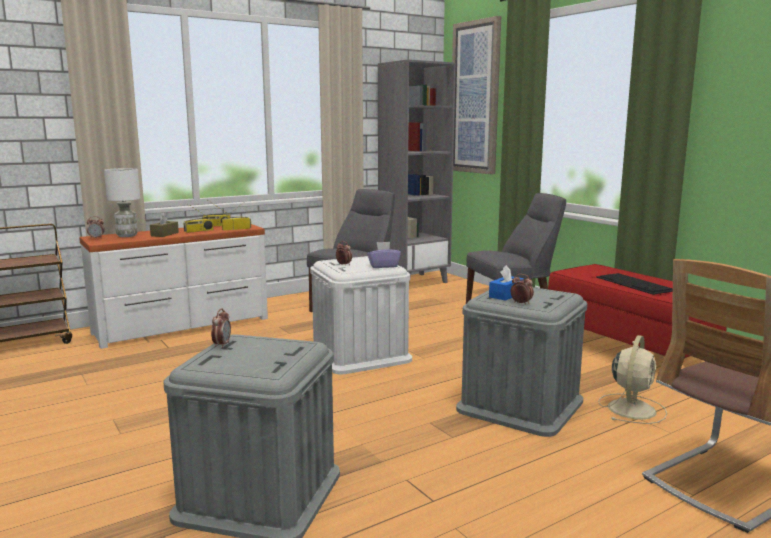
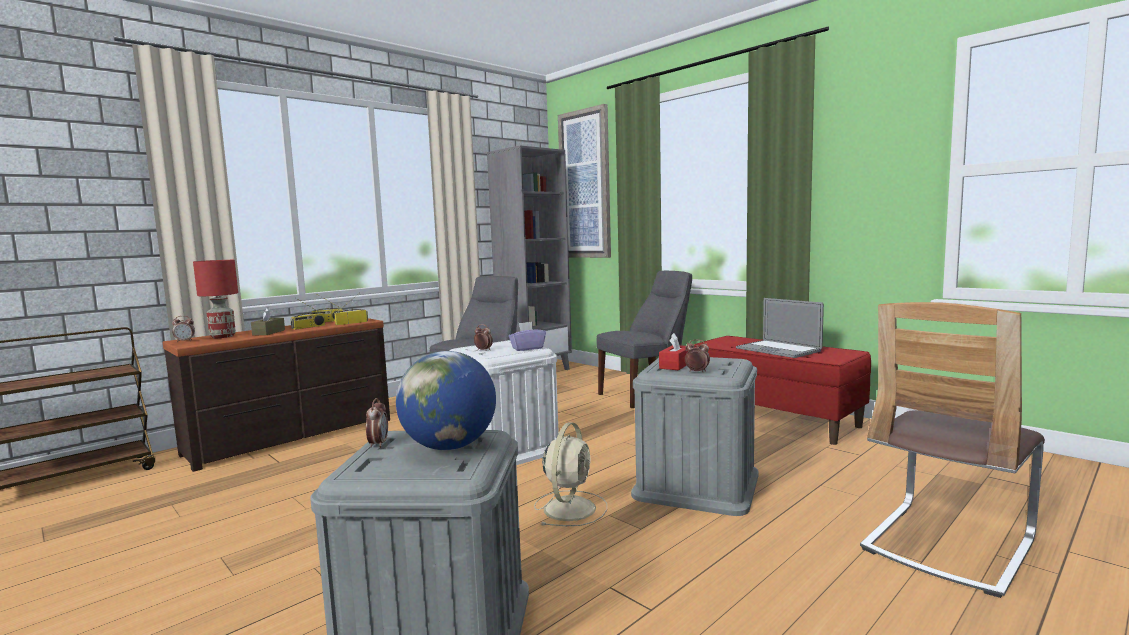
camera: 10 degrees left, 5 degrees down
white dresser [79,224,268,349] -> brown dresser [163,318,390,472]
white table lamp [104,168,140,237] -> red table lamp [193,260,238,338]
blue tissue box [489,265,524,301] -> red tissue box [659,333,689,370]
keyboard [596,273,673,295] -> laptop [736,298,824,358]
beige fan [598,335,667,424] -> beige fan moved to [534,422,607,526]
none -> globe [396,351,496,450]

